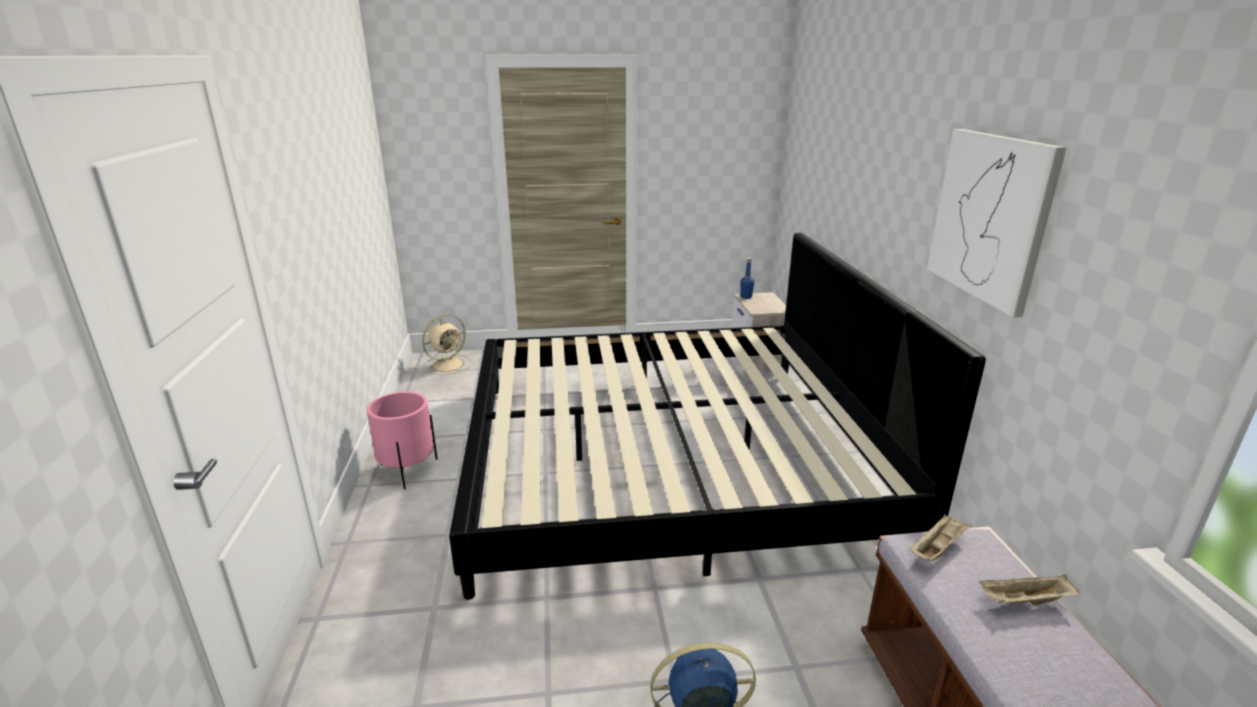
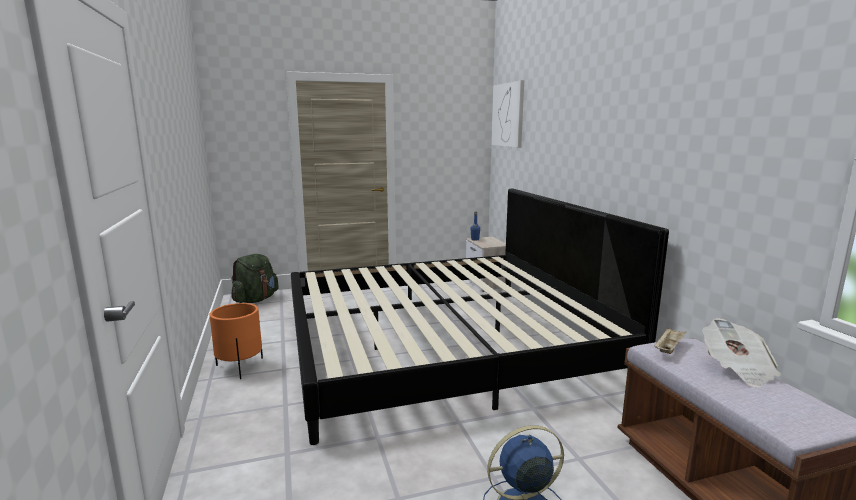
camera: 10 degrees left, 10 degrees down
pink planter [367,392,437,489] -> orange planter [210,303,263,379]
beige fan [421,314,473,375] -> green backpack [231,254,279,303]
picture [927,129,1067,318] -> picture moved to [491,80,524,148]
beige tray [979,575,1079,605] -> newspaper [702,318,781,388]

